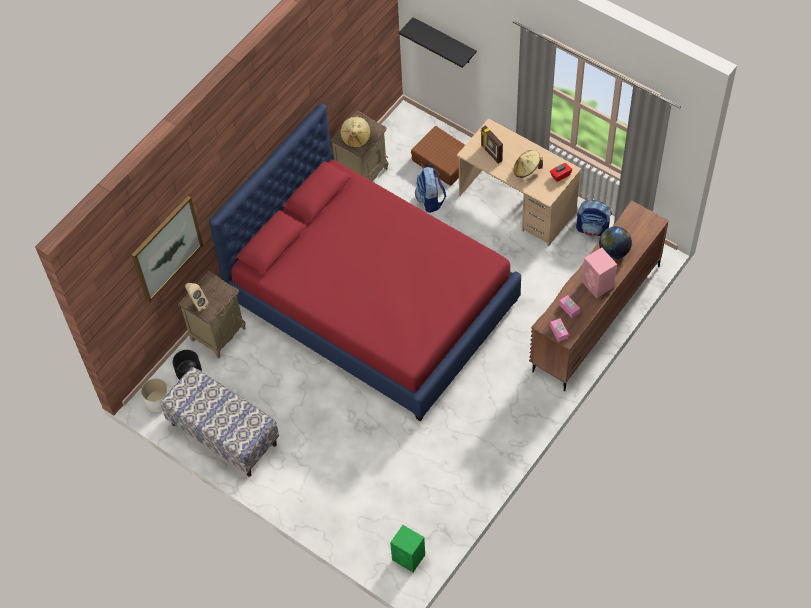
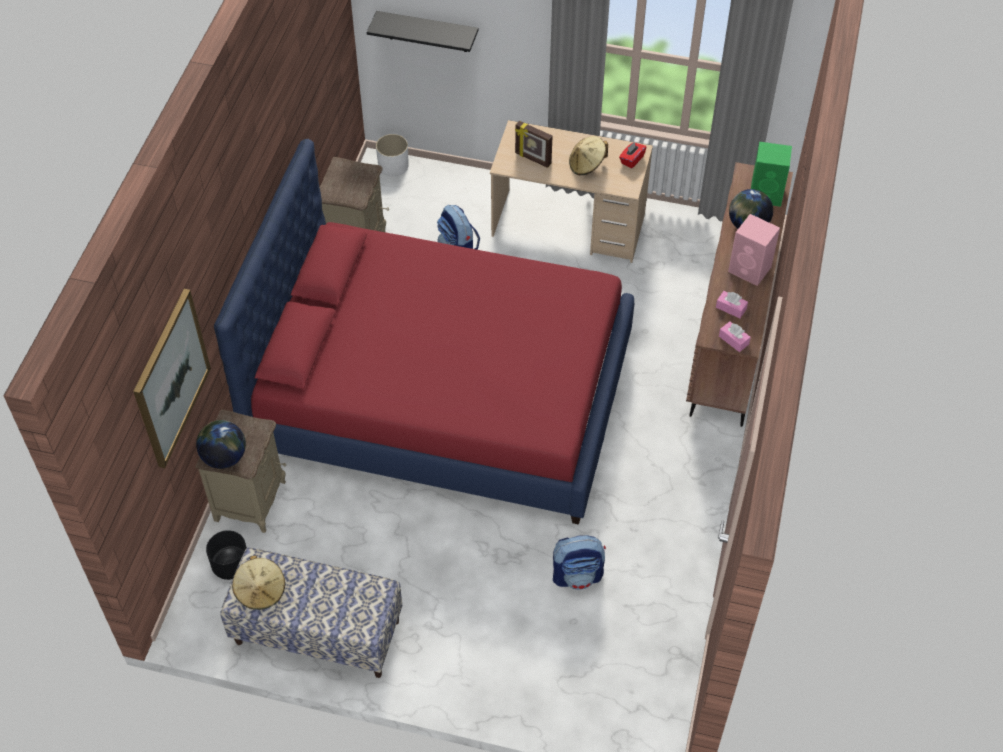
camera: 25 degrees left, 5 degrees down
white planter [141,378,169,412] -> white planter moved to [376,134,409,176]
beige speaker [185,283,209,312] -> globe [196,420,246,469]
beige hat [340,115,371,148] -> beige hat moved to [232,555,285,610]
green speaker [390,525,425,572] -> green speaker moved to [751,142,792,207]
brown suitcase [411,126,465,186] -> none
backpack [576,201,612,237] -> backpack moved to [553,535,606,590]

